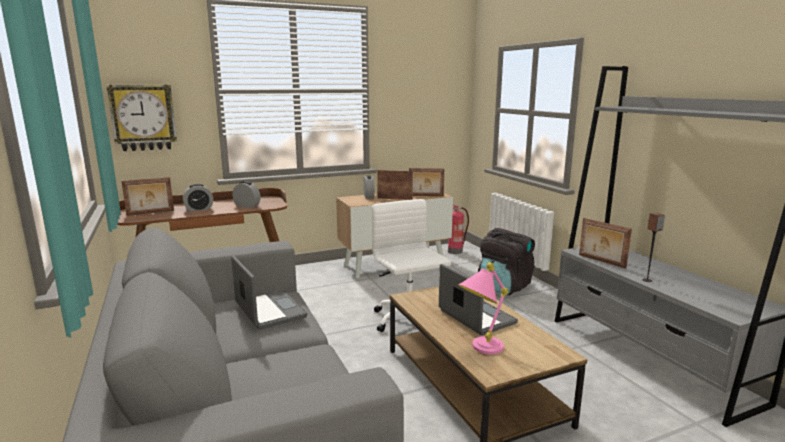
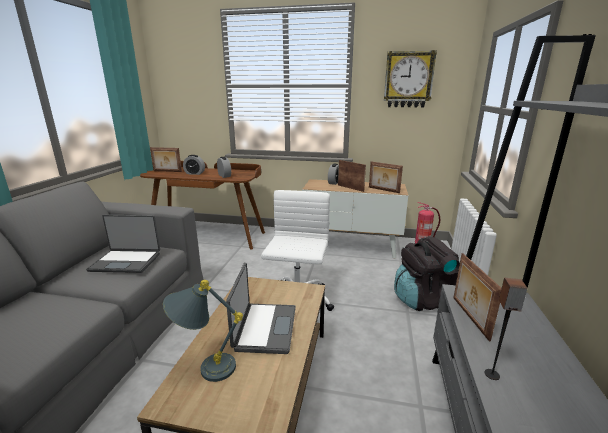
camera: 35 degrees right, 5 degrees up
wall clock [107,85,177,151] -> wall clock moved to [384,50,437,108]
laptop [231,256,307,330] -> laptop turned 90 degrees clockwise [86,215,160,273]
pink table lamp [458,262,509,355] -> grey table lamp [163,280,243,382]

